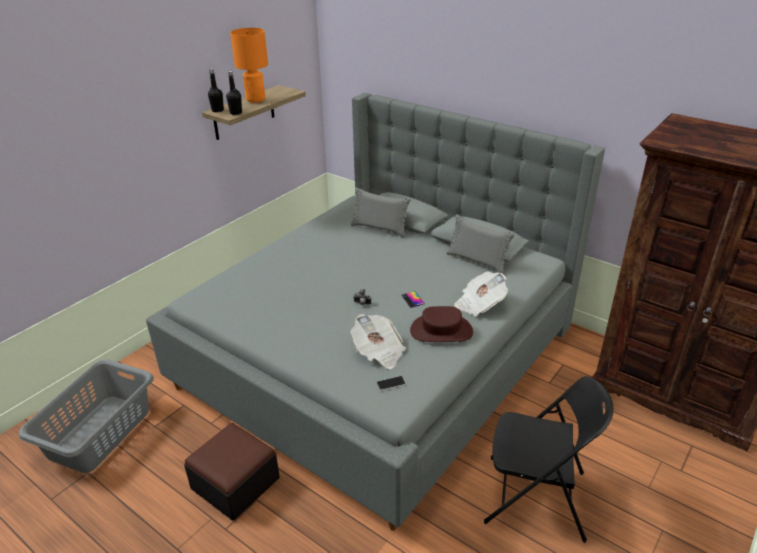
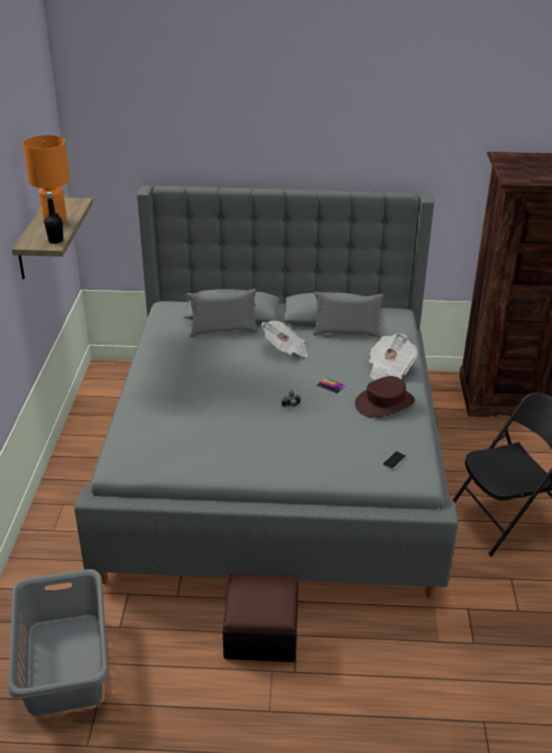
camera: 35 degrees left, 0 degrees up
black bottle [208,68,224,112] -> none
newspaper [350,314,406,369] -> newspaper moved to [261,321,308,357]

